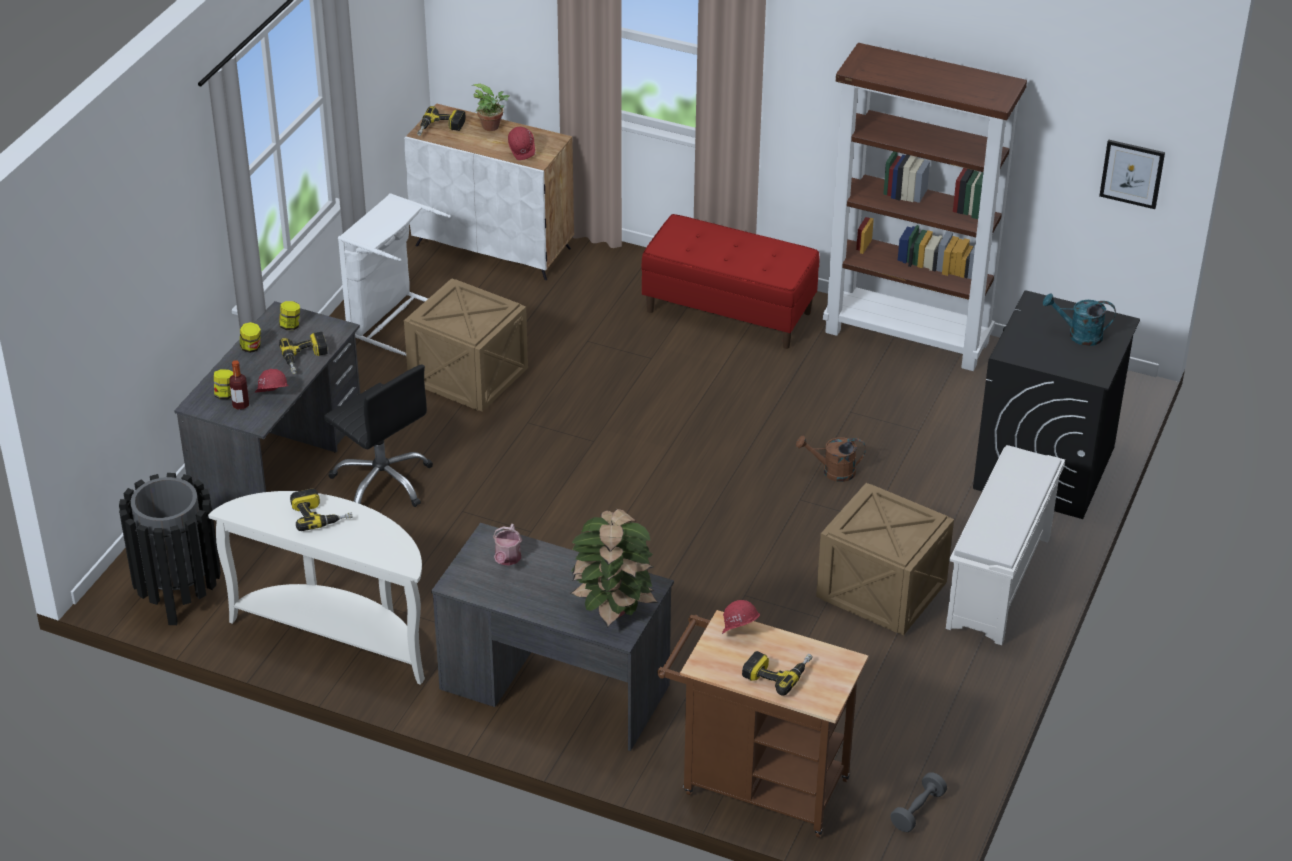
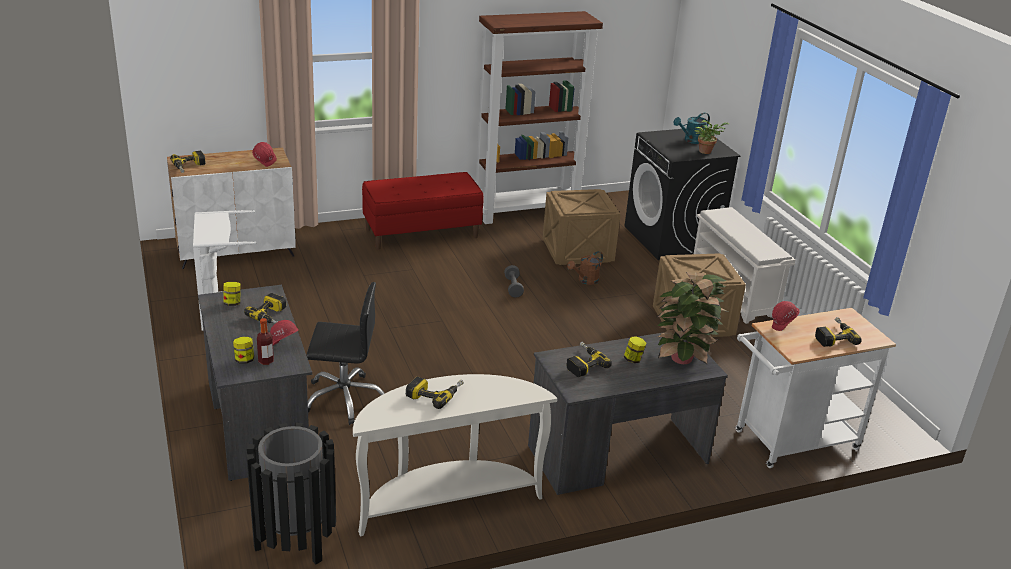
camera: 45 degrees left, 10 degrees down
jar [240,322,261,353] -> jar moved to [624,336,646,363]
crate [404,278,528,412] -> crate moved to [543,189,621,265]
potted plant [473,84,510,131] -> potted plant moved to [694,120,729,154]
watering can [493,524,522,566] -> power drill [566,342,612,377]
brown cart [657,610,869,837] -> white cart [734,308,896,468]
grey dumbbell [890,772,947,832] -> grey dumbbell moved to [504,265,524,298]
picture [1099,139,1165,209] -> none

